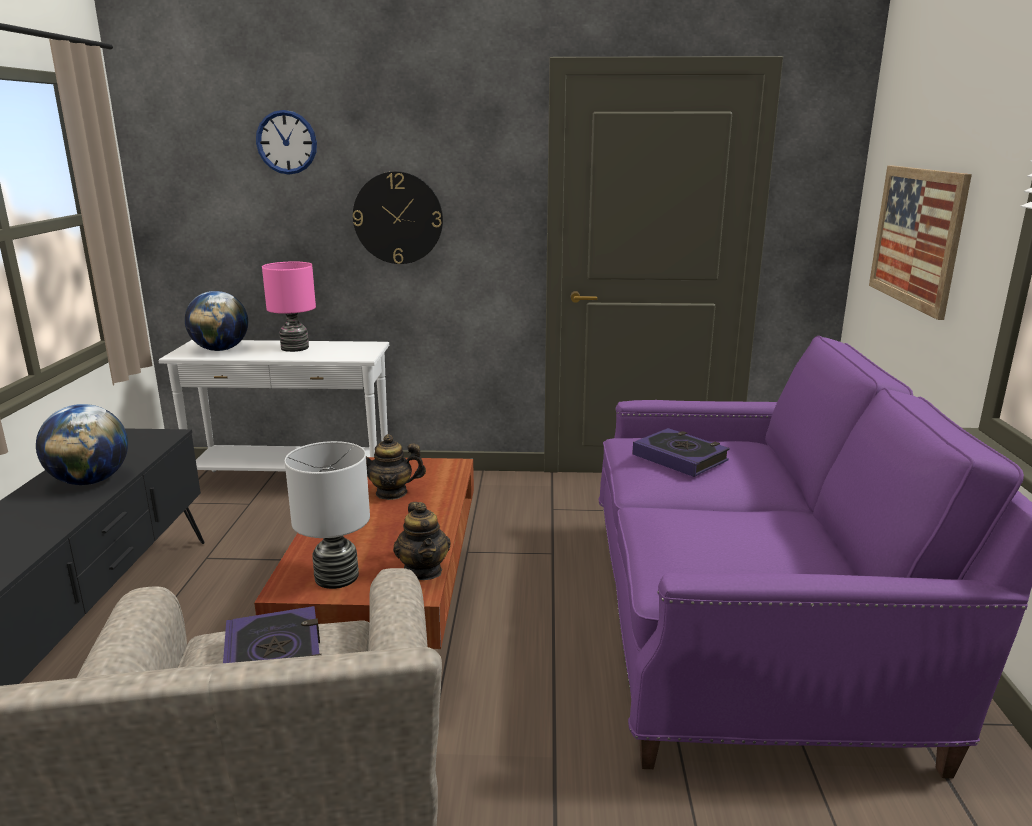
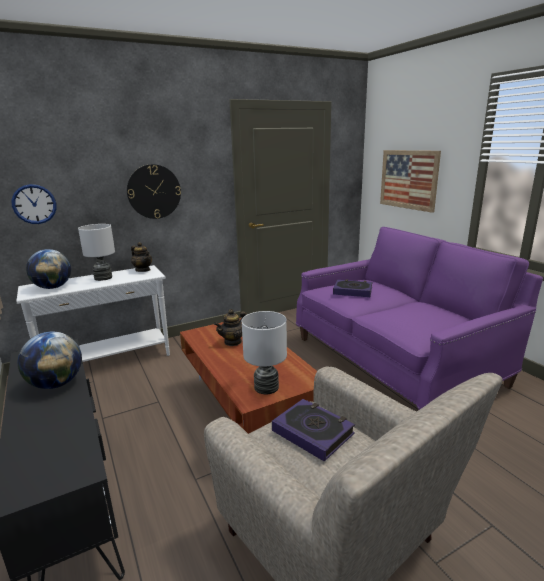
camera: 30 degrees left, 0 degrees up
wall clock [256,110,317,175] -> wall clock moved to [11,184,57,224]
pink table lamp [262,261,316,352] -> grey table lamp [78,224,115,281]
teapot [393,502,451,580] -> teapot moved to [131,242,152,272]

